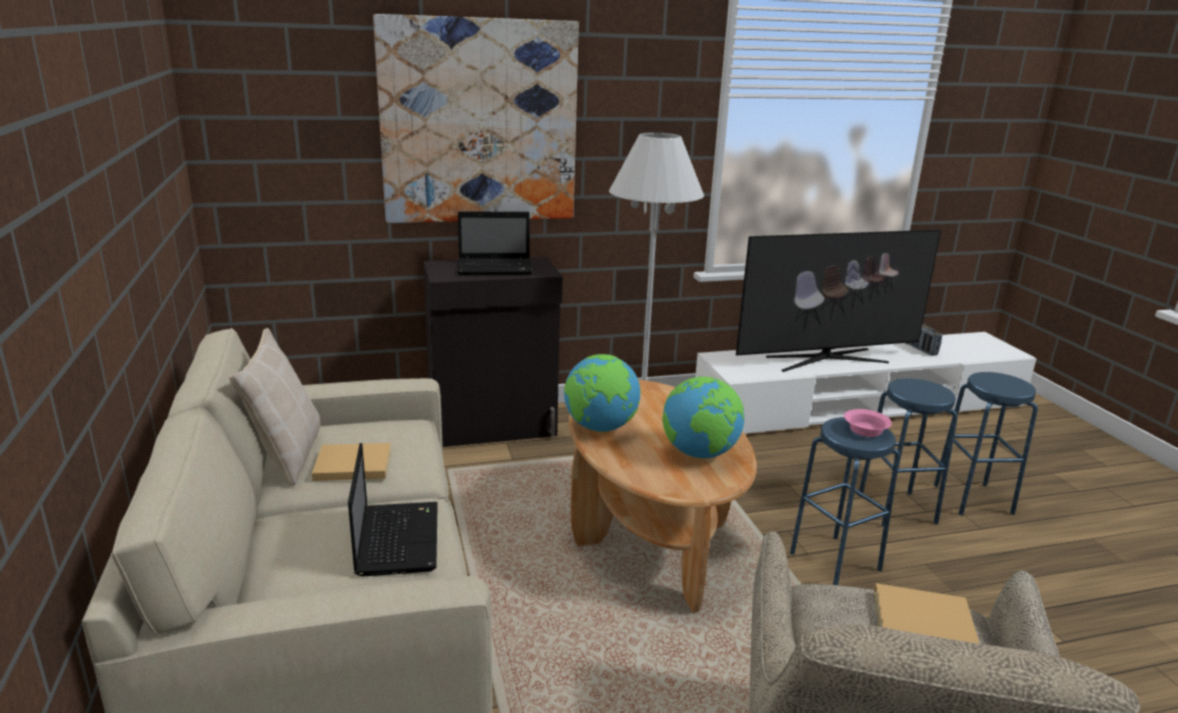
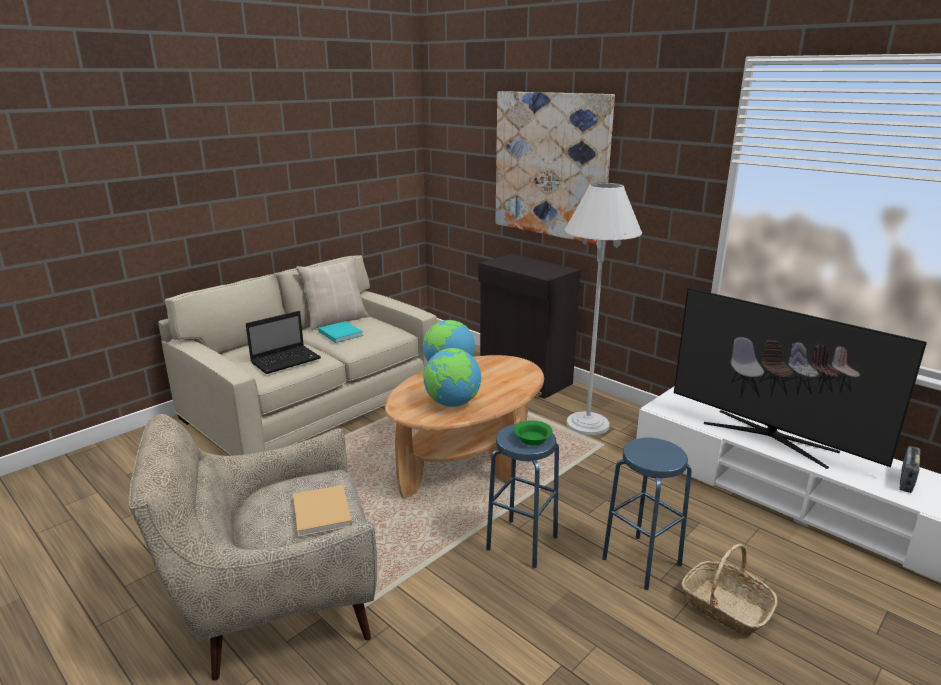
camera: 60 degrees right, 0 degrees up
beige book [312,443,391,481] -> turquoise book [318,321,363,343]
laptop [458,211,532,275] -> none
pink bowl [844,409,892,437] -> green bowl [514,420,553,445]
blue stool [934,372,1038,516] -> basket [681,544,778,637]

